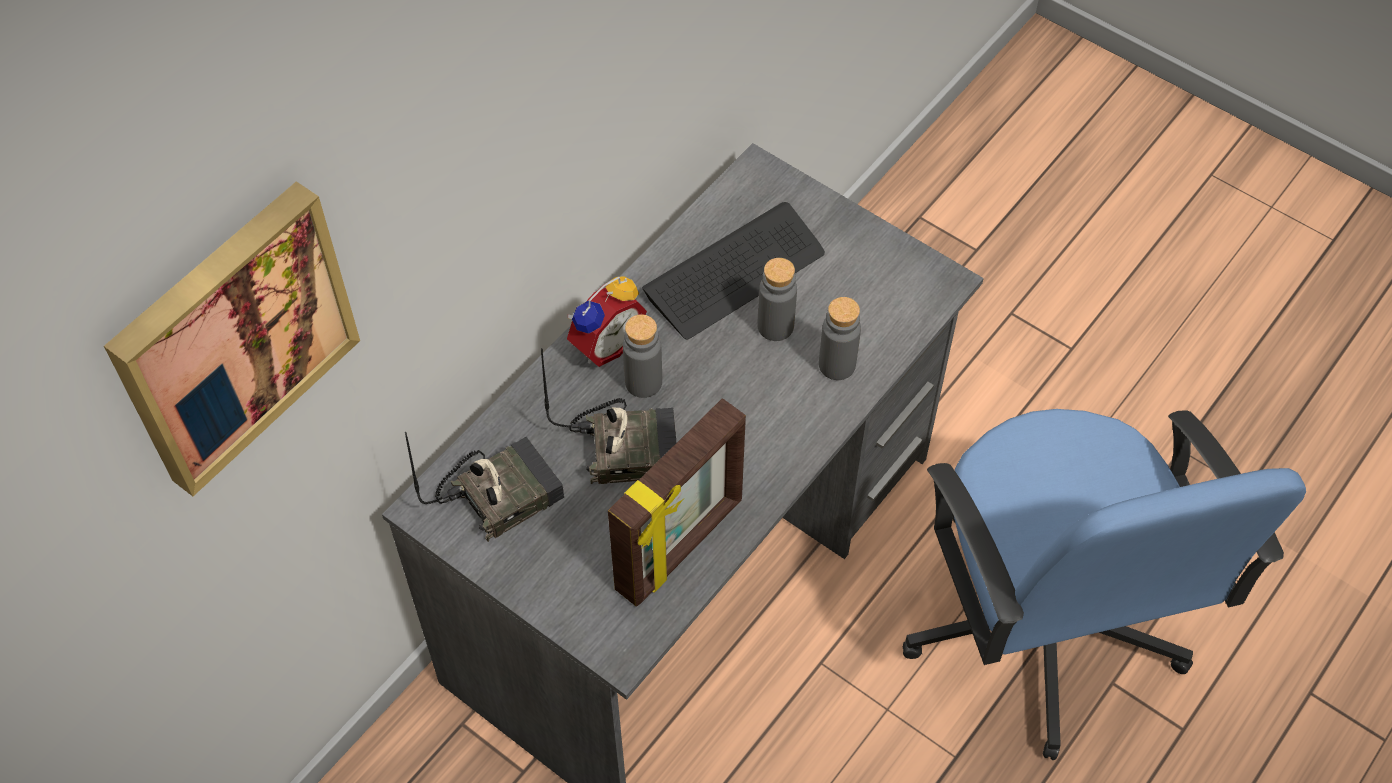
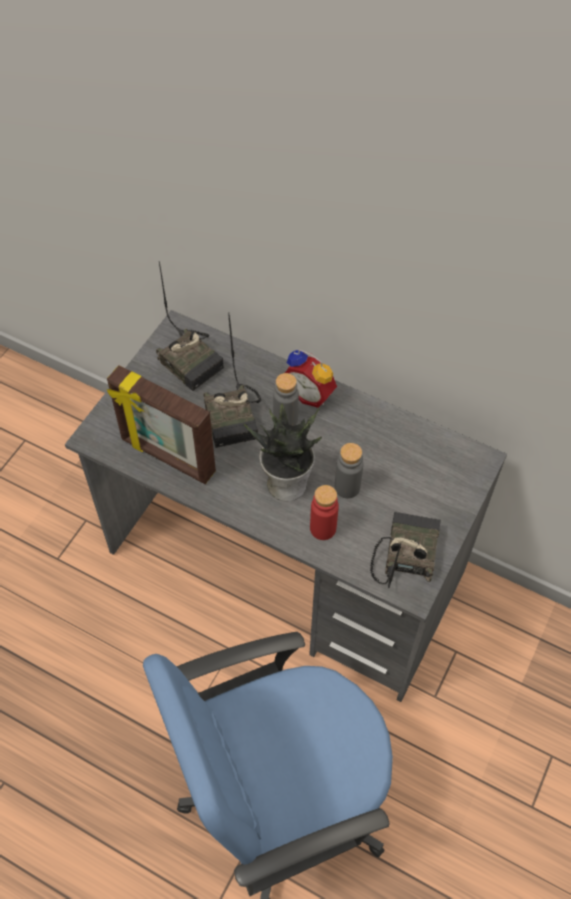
camera: 80 degrees right, 0 degrees up
picture [104,182,360,496] -> none
keyboard [642,202,825,339] -> none
grey bottle [819,297,861,380] -> red bottle [310,485,339,540]
none -> potted plant [244,404,322,501]
none -> radio [370,512,441,588]

